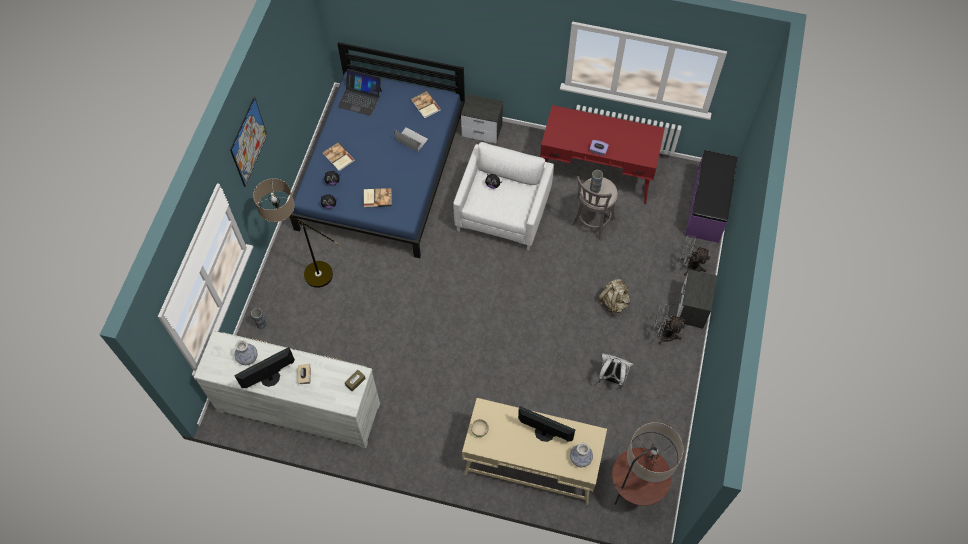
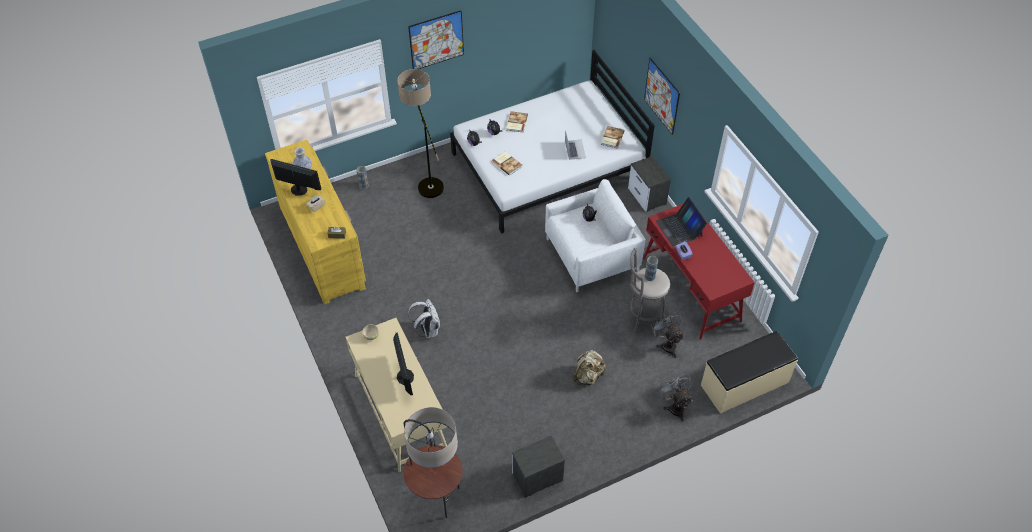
camera: 50 degrees right, 10 degrees down
white dresser [194,331,380,448] -> yellow dresser [265,140,366,304]
blue bed [290,42,465,258] -> white bed [450,50,655,234]
laptop [338,69,382,116] -> laptop moved to [656,197,707,247]
vase [570,442,593,467] -> none
white backpack [598,354,634,389] -> white backpack moved to [408,299,440,339]
grey fan [652,304,685,344] -> grey fan moved to [651,310,684,358]
nightstand [677,269,717,329] -> nightstand moved to [512,435,565,498]
purple bench [685,150,738,243] -> beige bench [701,331,798,413]
none -> picture [644,58,680,135]

